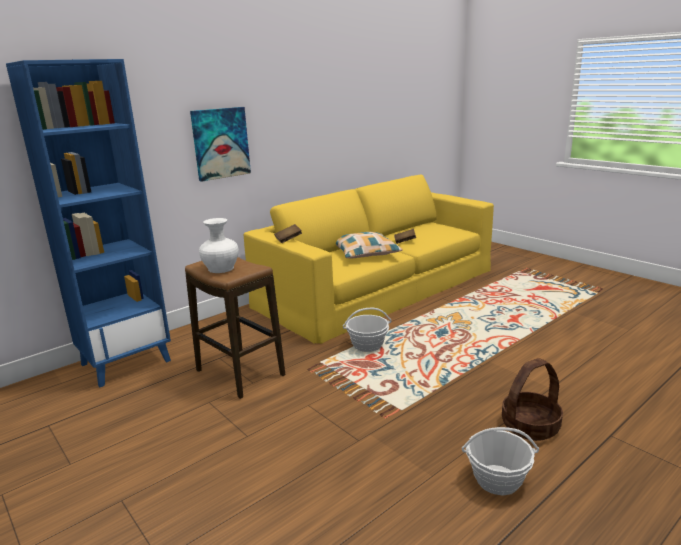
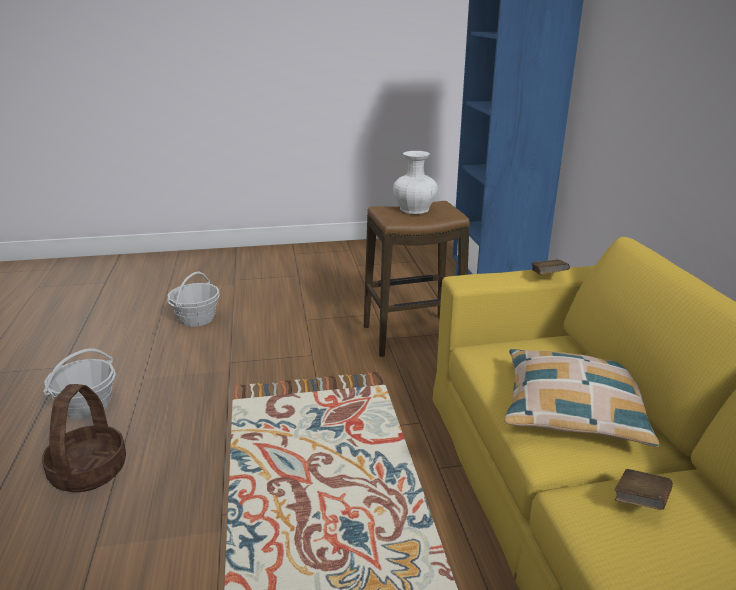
camera: 120 degrees right, 5 degrees up
picture [190,107,251,182] -> none
basket [343,308,391,352] -> basket moved to [167,272,219,327]

